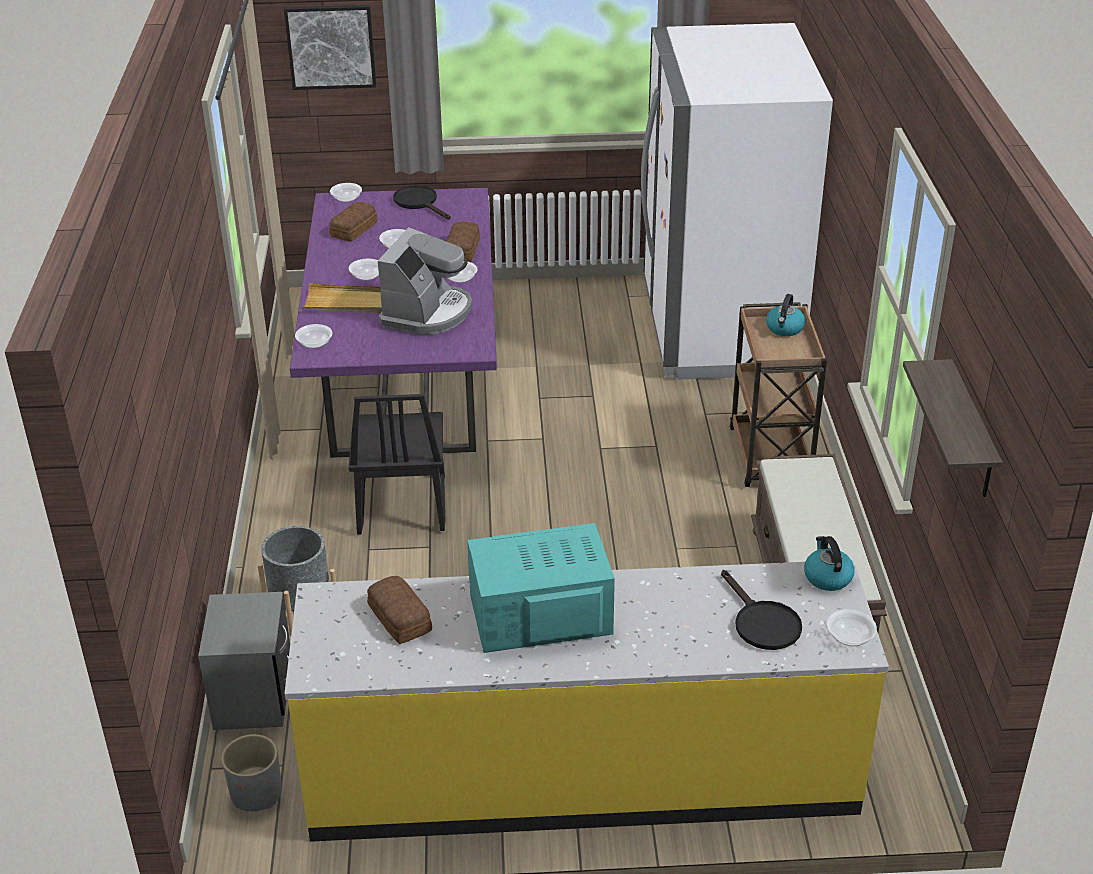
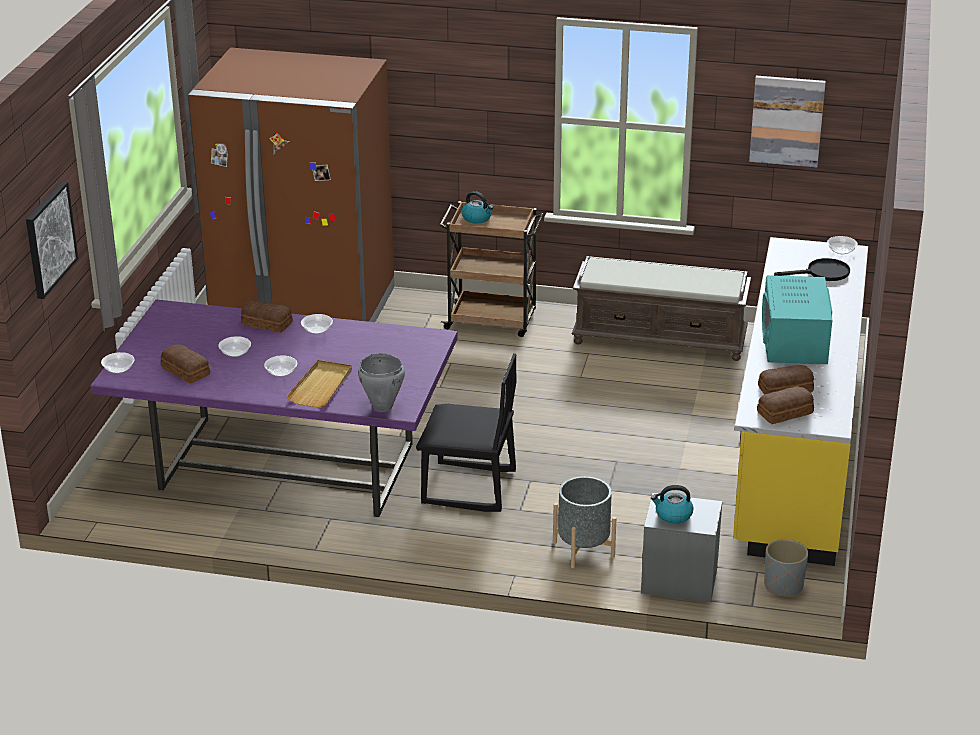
camera: 75 degrees left, 5 degrees down
bowl [295,324,332,348] -> grey cooking pot [358,353,405,412]
coffee machine [378,227,472,335] -> none
black frying pan [393,185,451,220] -> none
white fridge [641,23,833,380] -> brown fridge [188,47,394,322]
kettle [804,536,855,591] -> kettle moved to [651,485,693,524]
shelf [903,359,1002,497] -> picture [749,76,826,167]
none -> bread [757,386,814,424]

